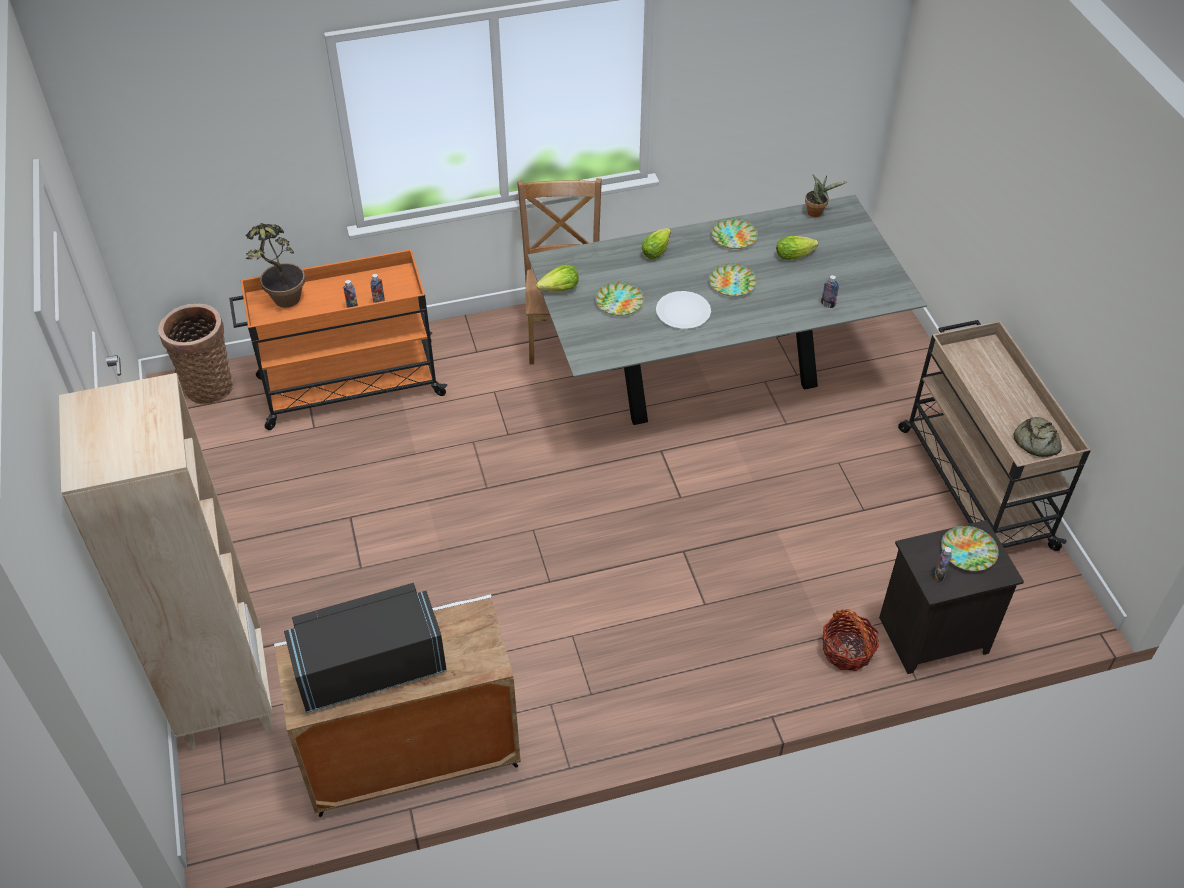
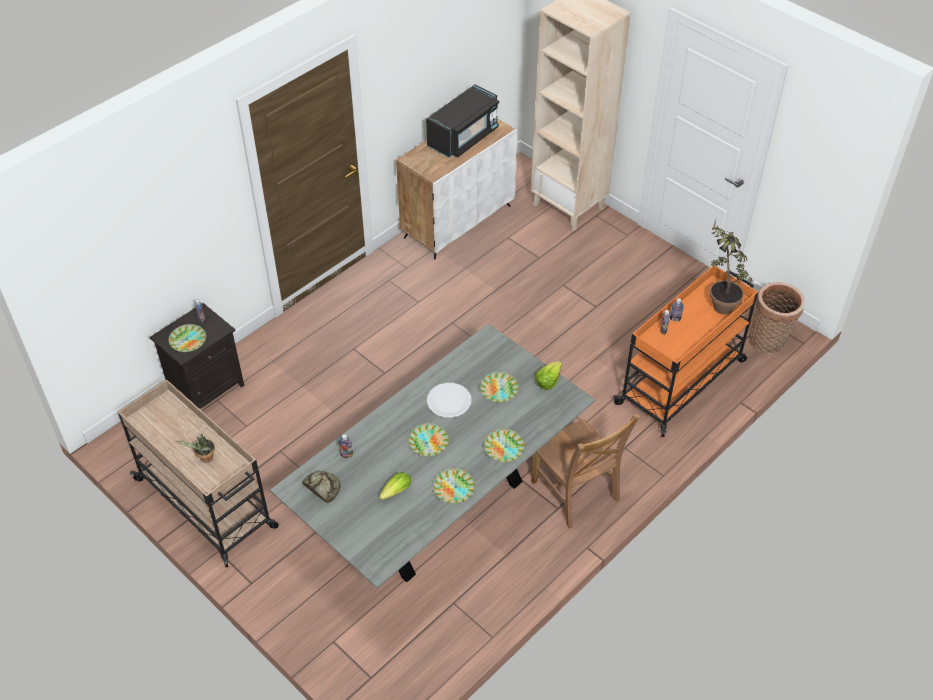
camera: 150 degrees right, 0 degrees up
lettuce [641,228,671,259] -> plate [484,429,525,462]
potted plant [805,174,847,217] -> potted plant moved to [177,434,215,462]
basket [822,609,879,671] -> none
bread [1013,417,1062,457] -> bread moved to [302,471,341,503]

